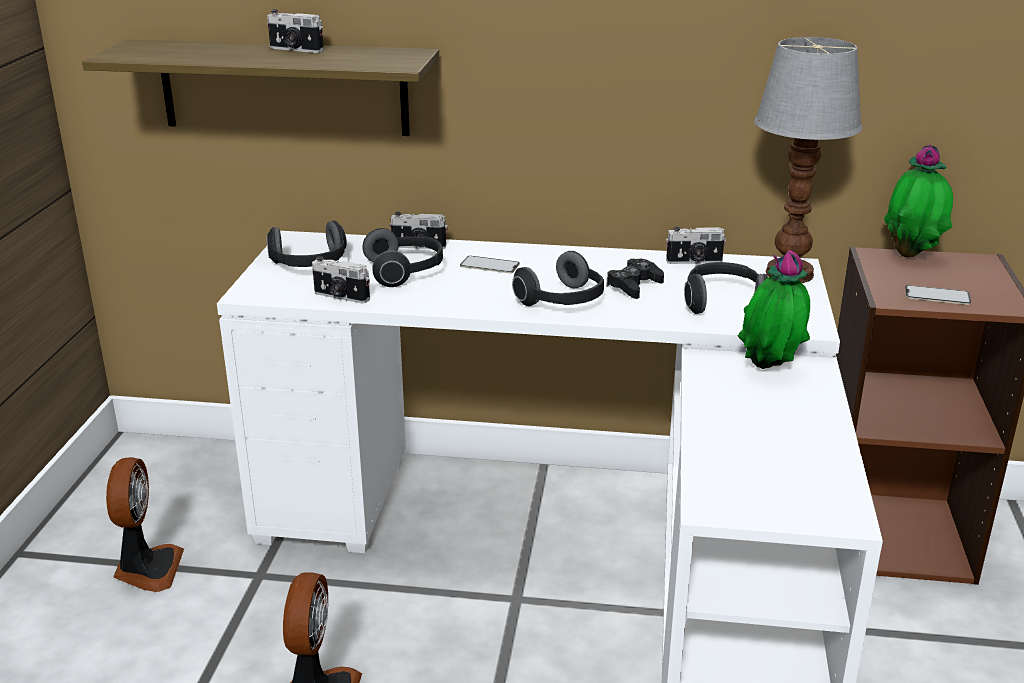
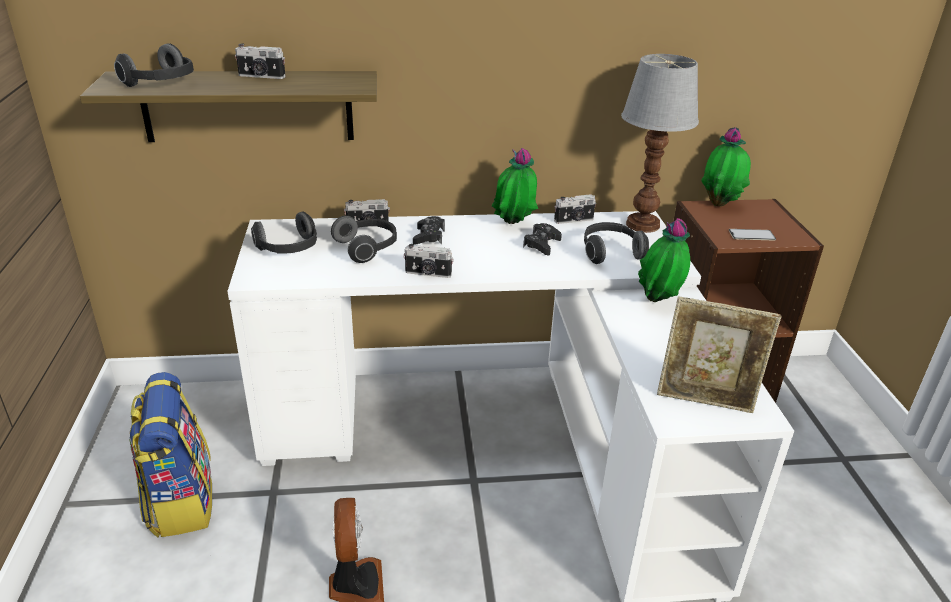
camera: 15 degrees left, 5 degrees up
fan [106,457,184,592] -> backpack [129,372,212,538]
camera [312,256,370,304] -> camera moved to [403,244,454,278]
phone [460,256,520,273] -> black game controller [413,216,445,245]
headphones [512,251,604,306] -> headphones moved to [114,43,194,87]
none -> potted plant [492,148,538,224]
none -> picture frame [657,296,781,413]

